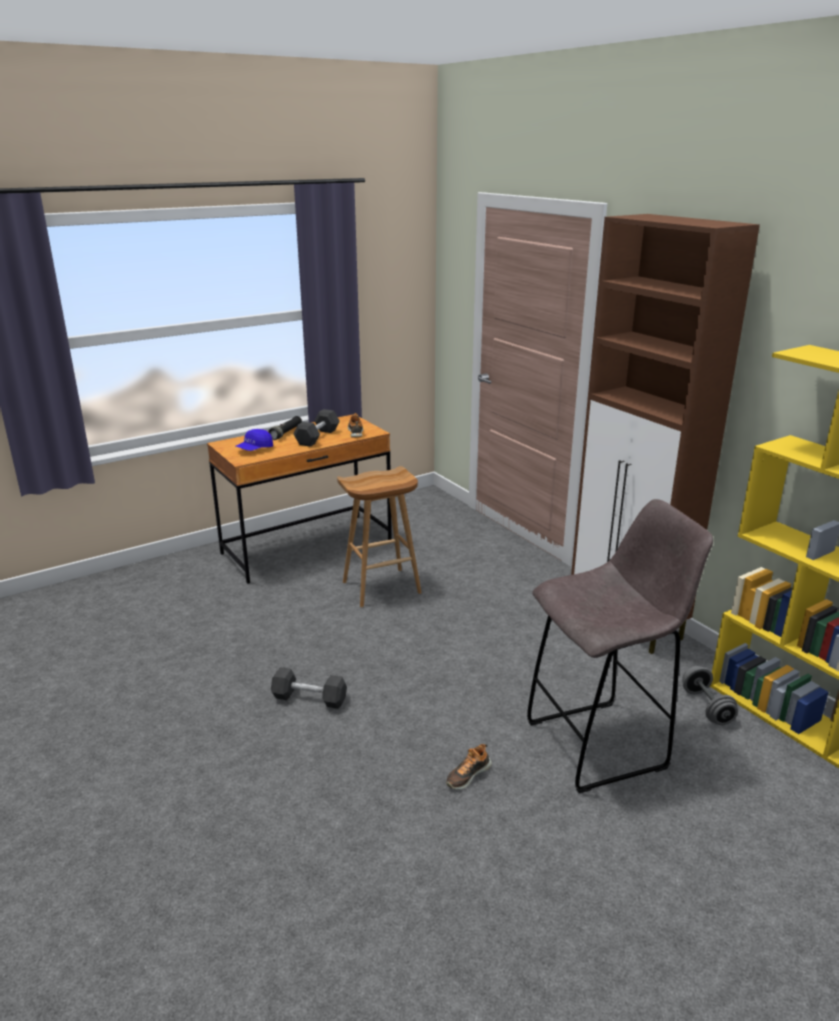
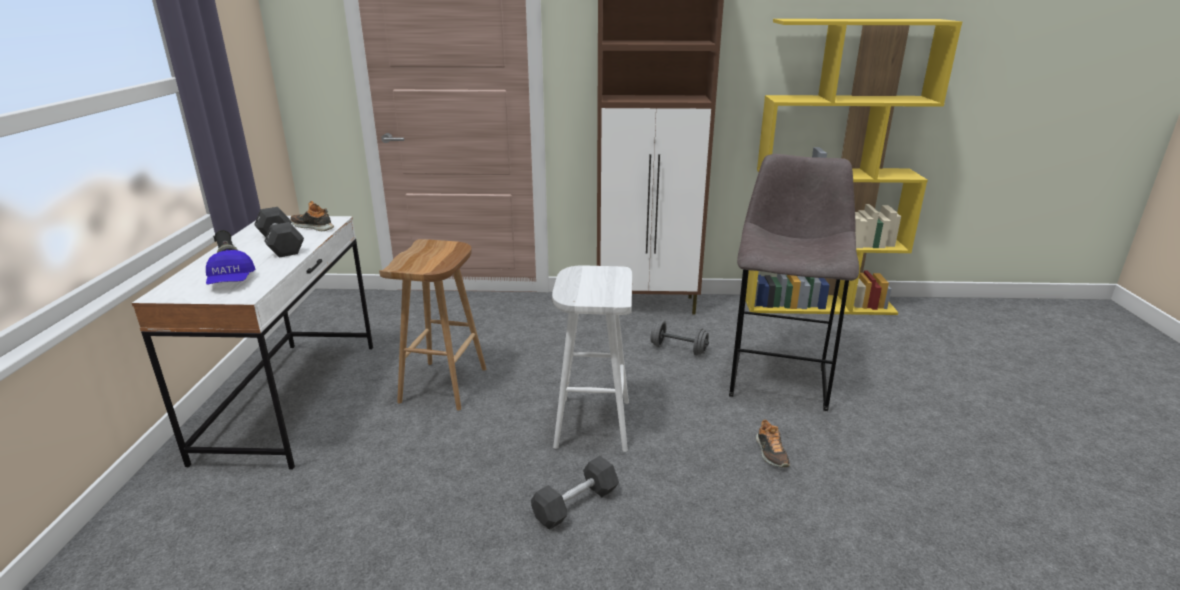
camera: 55 degrees left, 0 degrees up
brown desk [207,414,392,584] -> white desk [132,216,373,470]
grey dumbbell [683,666,738,725] -> grey dumbbell moved to [651,321,709,356]
none -> white stool [552,265,632,452]

